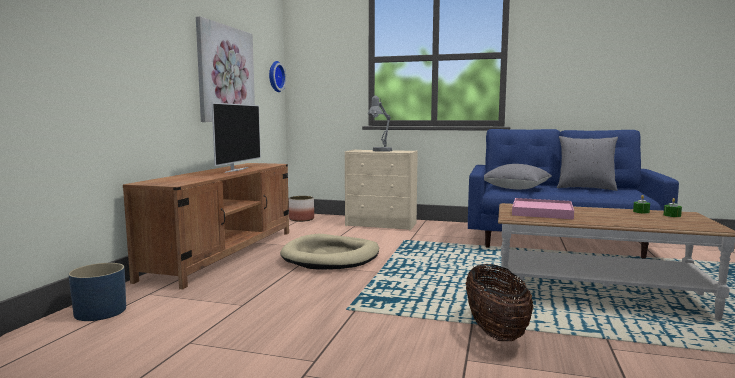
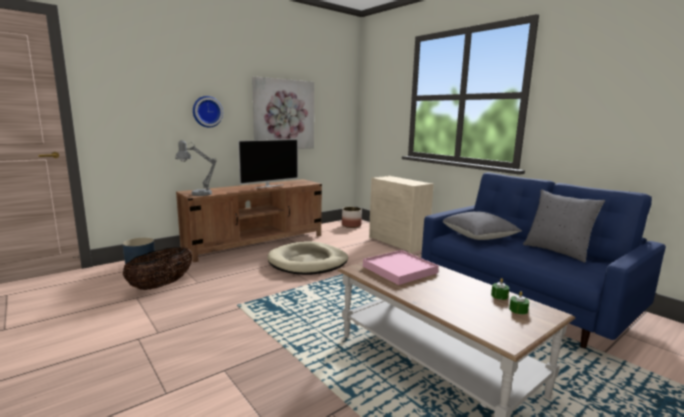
camera: 35 degrees right, 5 degrees up
wall clock [269,61,286,92] -> wall clock moved to [193,96,223,128]
grey table lamp [368,96,392,152] -> grey table lamp moved to [175,140,217,196]
basket [466,264,533,341] -> basket moved to [123,247,192,290]

